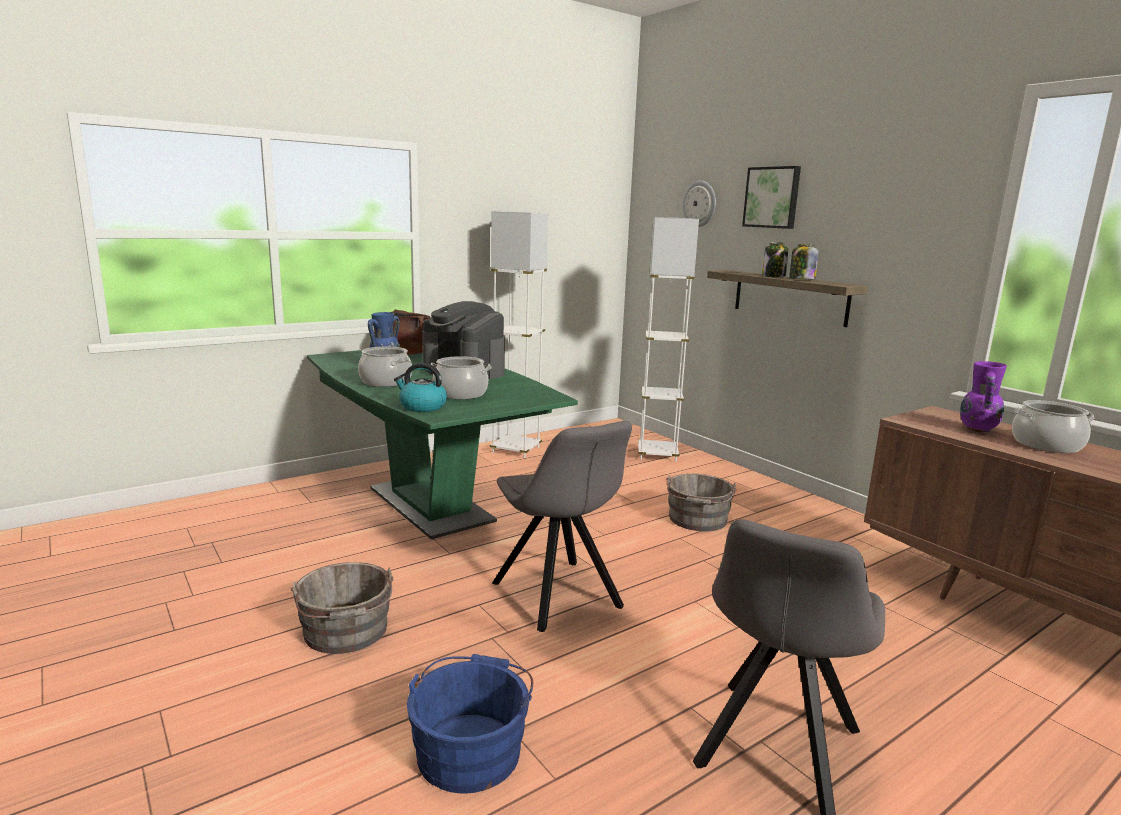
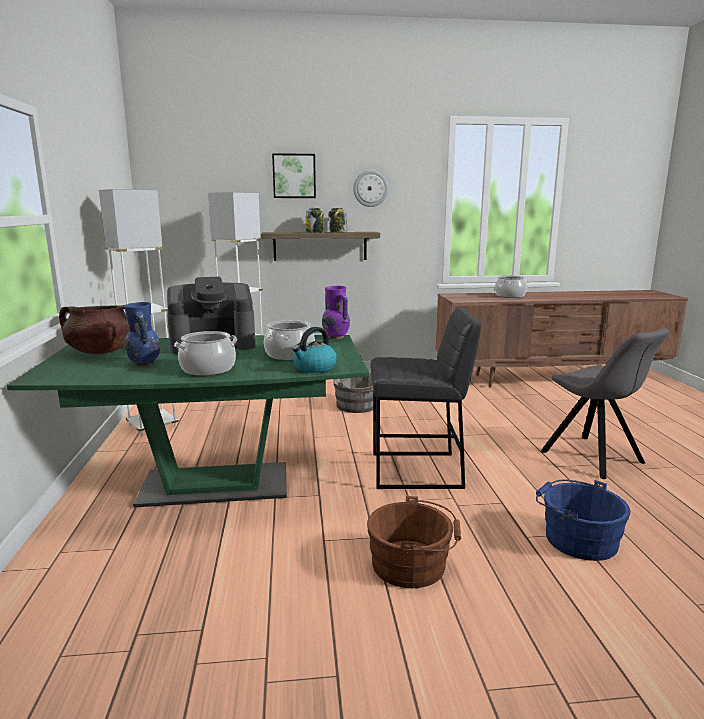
camera: 60 degrees left, 0 degrees up
grey bucket [291,562,393,654] -> brown bucket [367,496,461,588]
grey chair [492,421,632,632] -> grey stool [371,308,481,489]
wall clock [683,180,716,227] -> wall clock moved to [353,170,388,207]
purple vase [960,361,1007,433] -> purple vase moved to [322,286,350,339]

